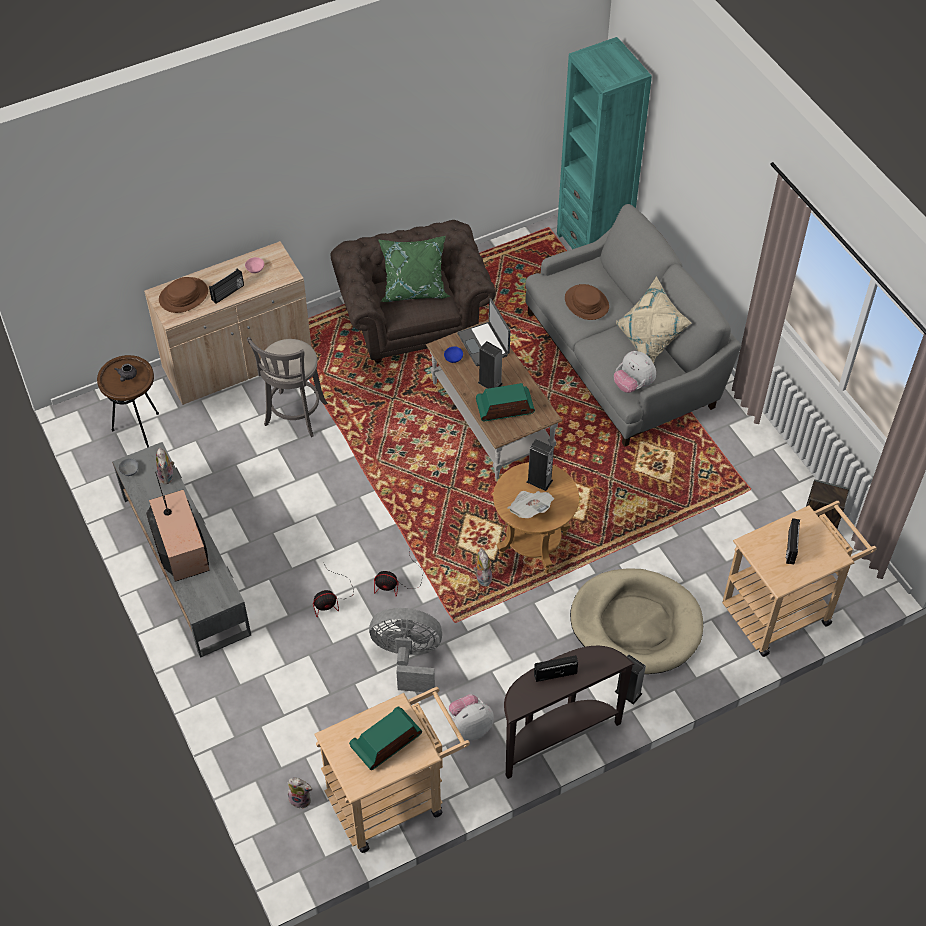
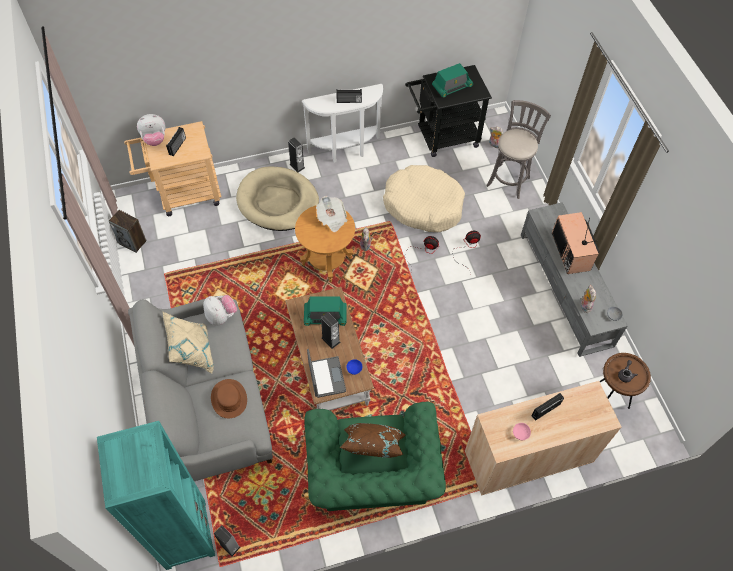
camera: 170 degrees left, 5 degrees up
brown hat [159,277,208,313] -> none
grey stool [247,337,328,437] -> grey stool moved to [486,100,551,199]
beige cart [315,687,470,853] -> black cart [405,65,492,157]
brown armchair [330,220,496,363] -> green armchair [304,402,446,511]
grey fan [369,608,442,692] -> beige dog bed [383,165,465,232]
green pillow [378,236,450,302] -> brown pillow [340,423,405,458]
plush toy [449,695,494,740] -> plush toy moved to [137,114,165,146]
brown console table [504,646,634,779] -> white console table [302,84,383,163]
speaker [527,439,554,491] -> speaker moved to [214,525,241,556]

